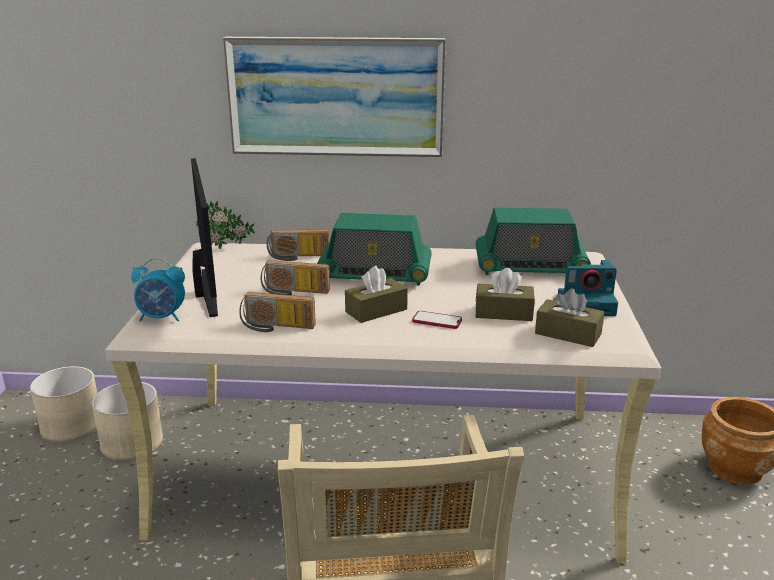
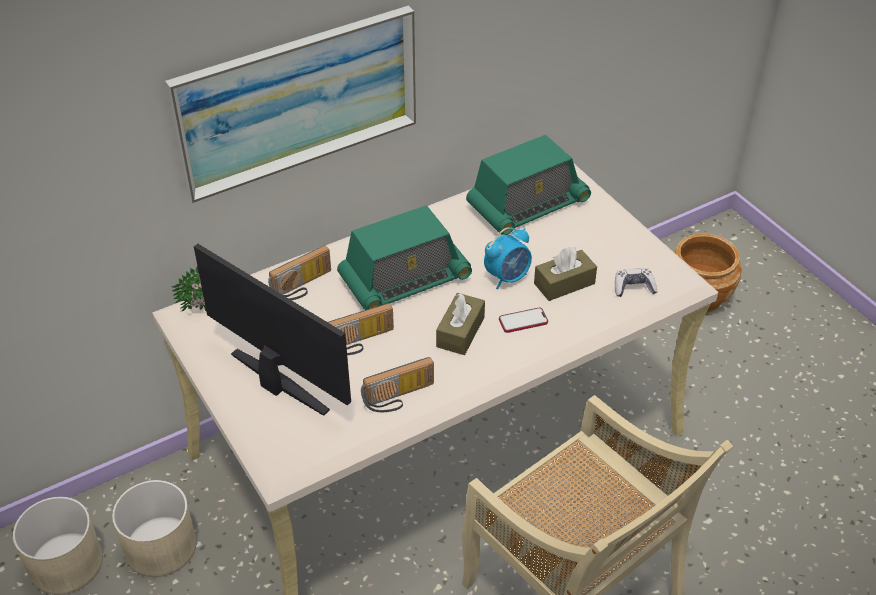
camera: 35 degrees left, 20 degrees up
alarm clock [131,257,185,322] -> alarm clock moved to [484,227,532,289]
brown tissue box [535,288,604,347] -> game controller [615,268,657,297]
camera [558,260,618,316] -> none

